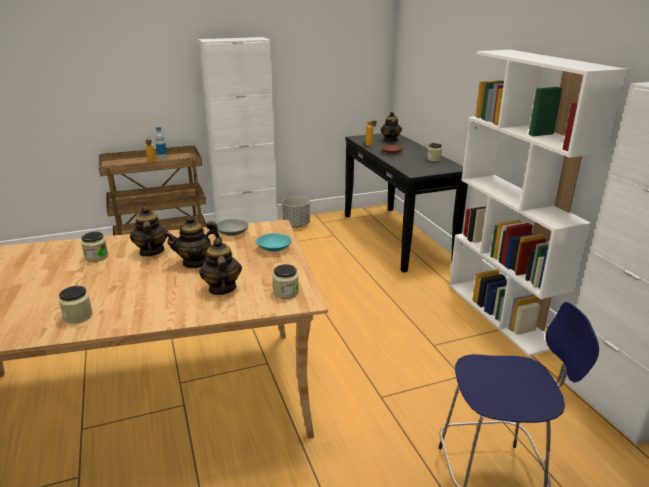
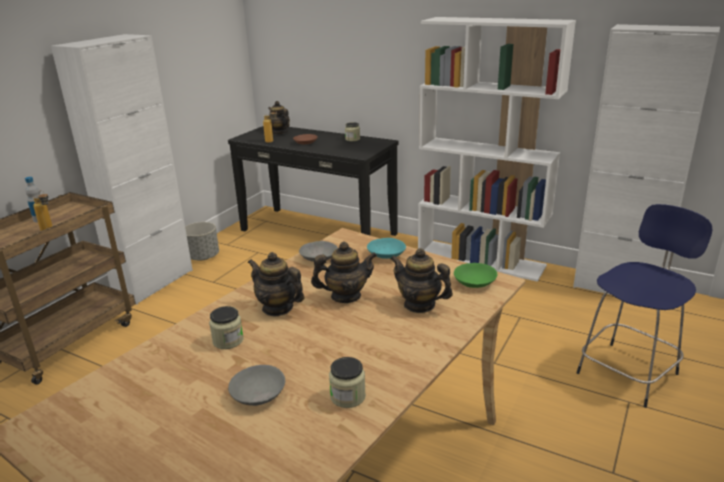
camera: 40 degrees left, 0 degrees up
teapot [163,216,222,268] -> teapot turned 135 degrees counterclockwise [311,241,377,303]
jar [273,264,299,299] -> green bowl [454,263,497,288]
none -> grey bowl [228,365,285,406]

